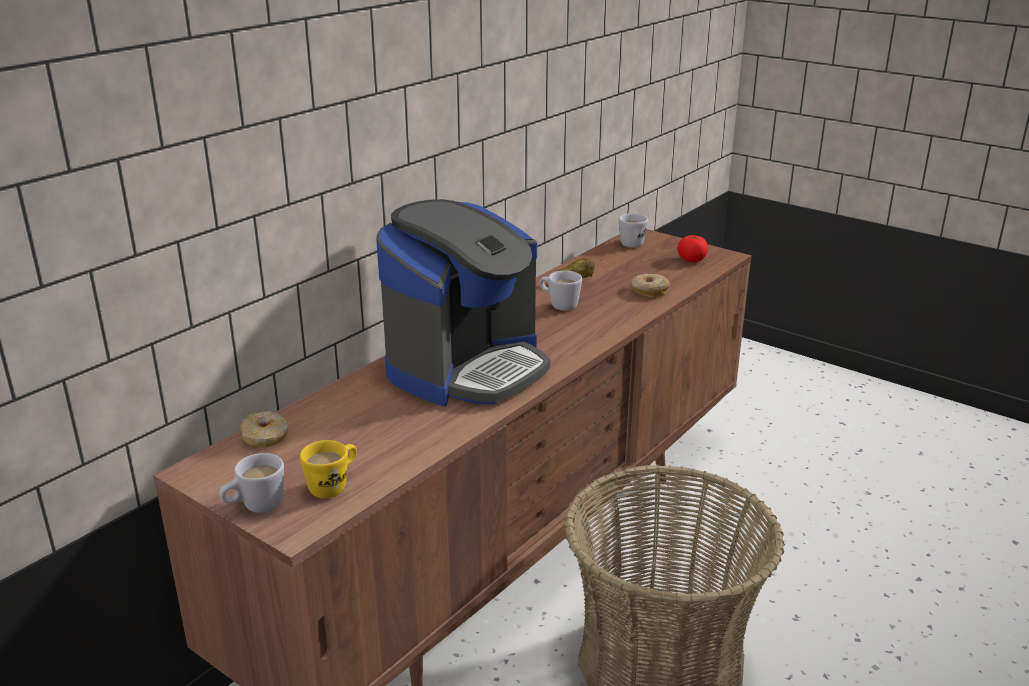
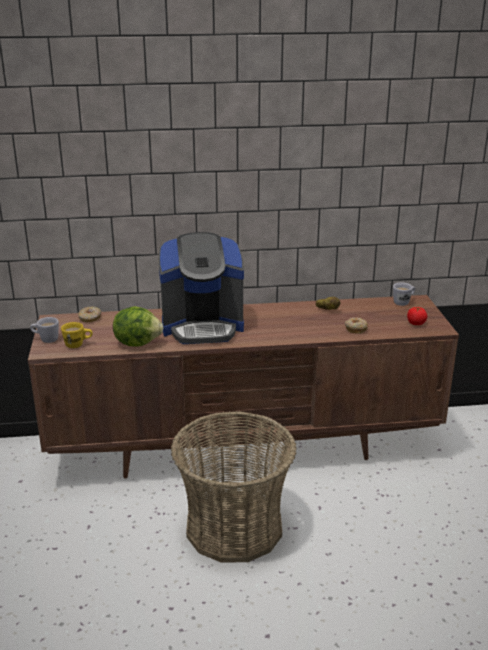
camera: 45 degrees right, 0 degrees up
white mug [540,271,582,311] -> none
none -> lettuce [113,306,163,346]

